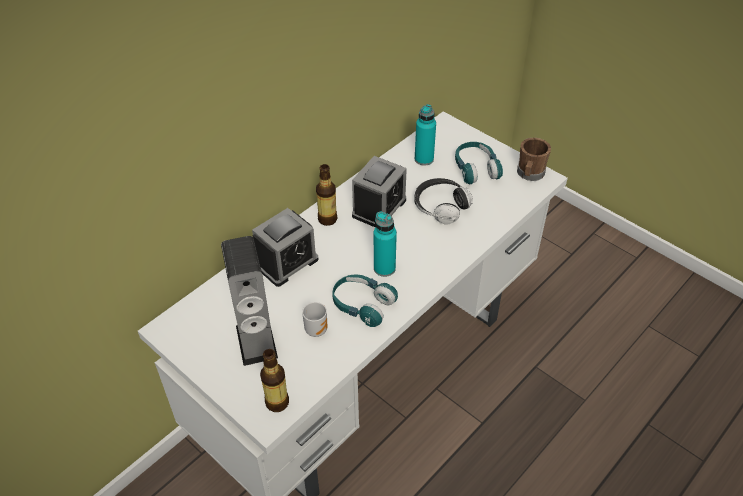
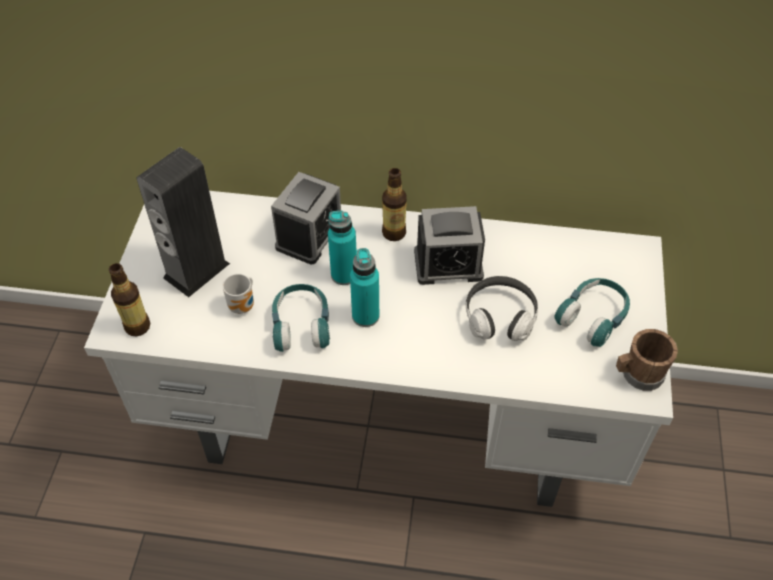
camera: 55 degrees right, 5 degrees up
alarm clock [252,208,319,287] -> alarm clock turned 75 degrees counterclockwise [271,172,341,265]
turquoise bottle [415,104,436,166] -> turquoise bottle moved to [328,211,356,285]

